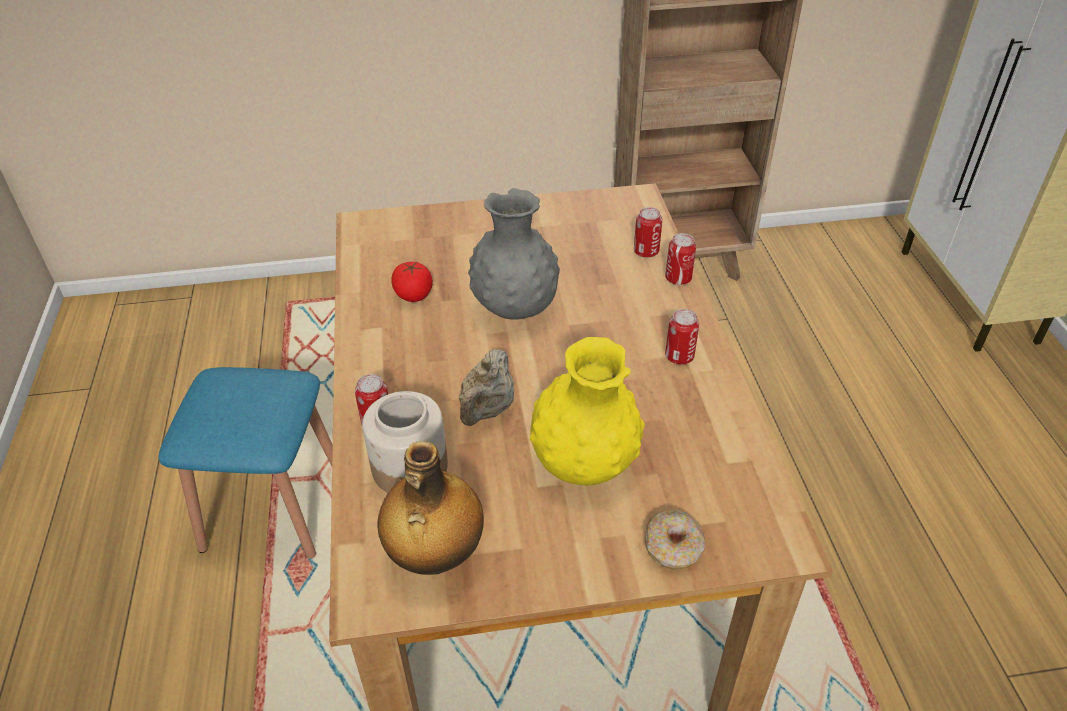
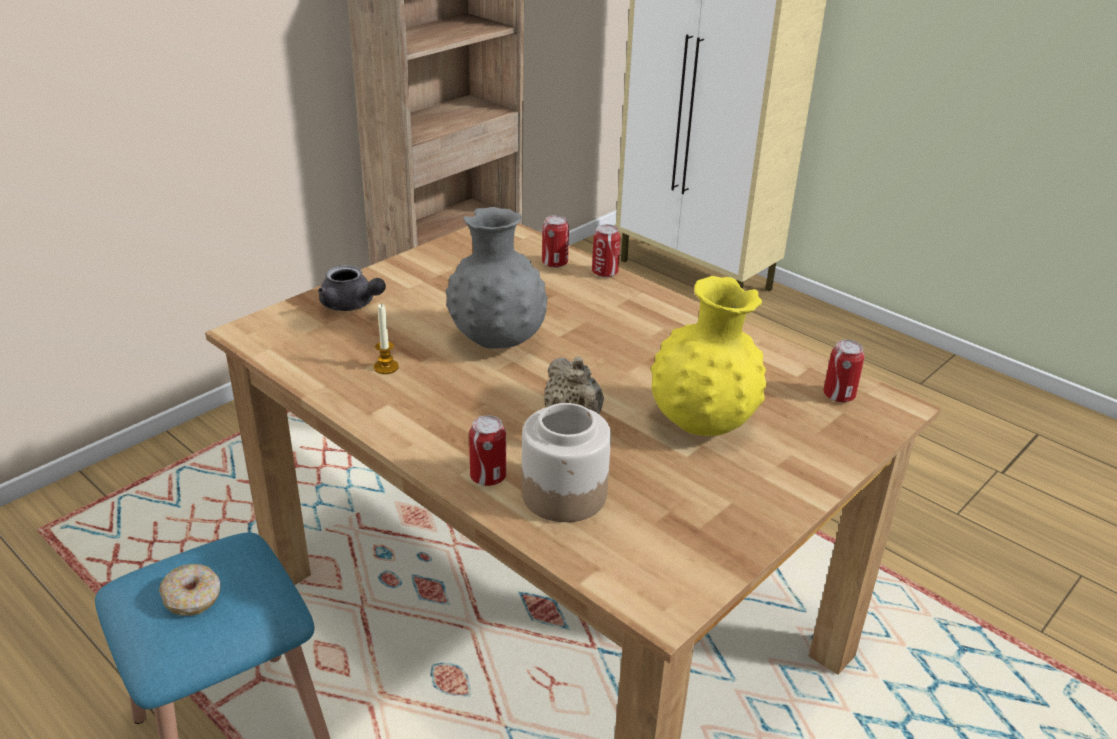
camera: 40 degrees left, 10 degrees down
bottle [377,441,484,575] -> none
tomato [391,261,433,302] -> candle [374,304,399,374]
donut [645,510,705,570] -> donut moved to [159,564,221,616]
can [665,309,699,365] -> can moved to [824,340,865,402]
none -> grey teapot [318,265,386,311]

